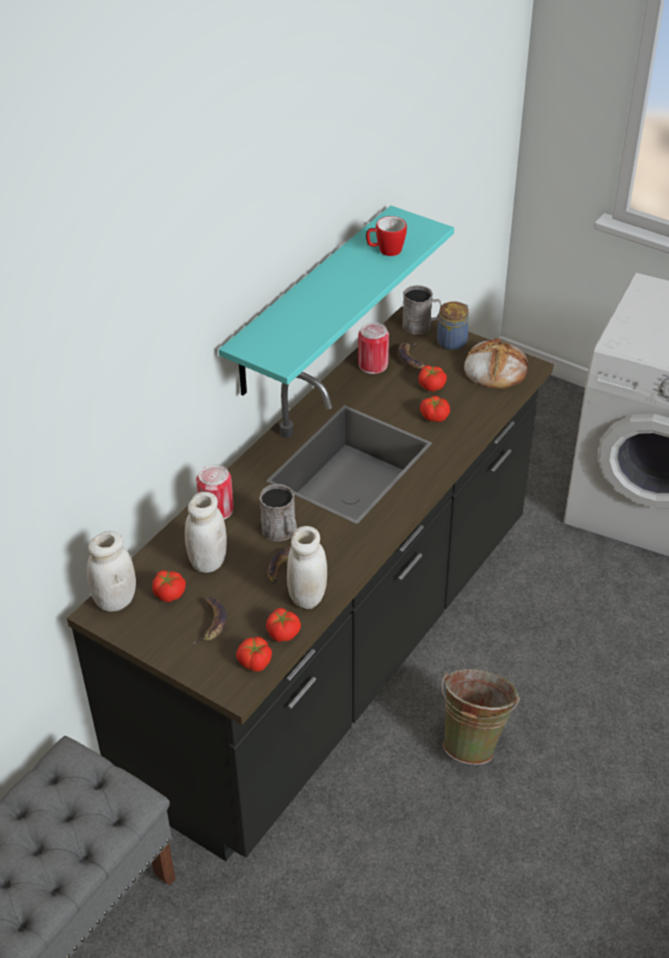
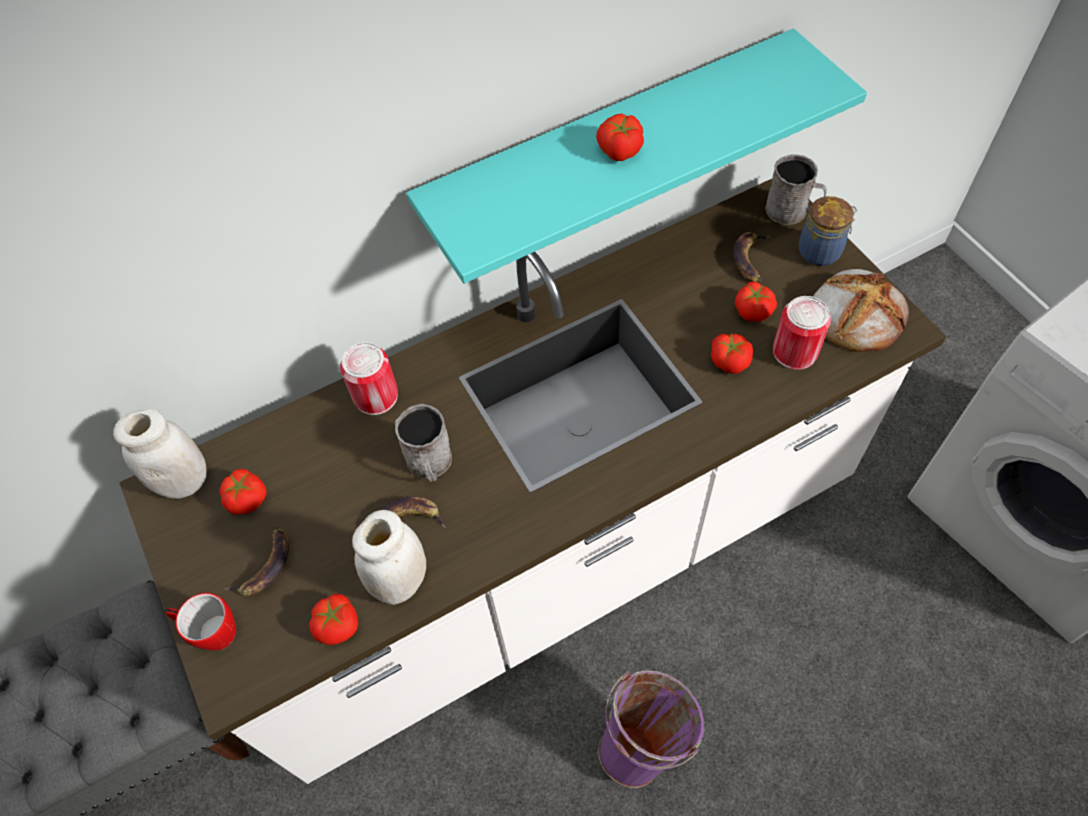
camera: 30 degrees right, 15 degrees up
black counter [67,306,554,861] -> white counter [119,178,947,784]
white jar [185,492,227,573] -> none
tomato [236,637,272,672] -> tomato moved to [596,113,644,161]
can [358,322,389,374] -> can moved to [773,296,831,370]
mug [366,216,407,256] -> mug moved to [165,593,236,651]
green bucket [441,669,520,765] -> purple bucket [598,670,704,788]

